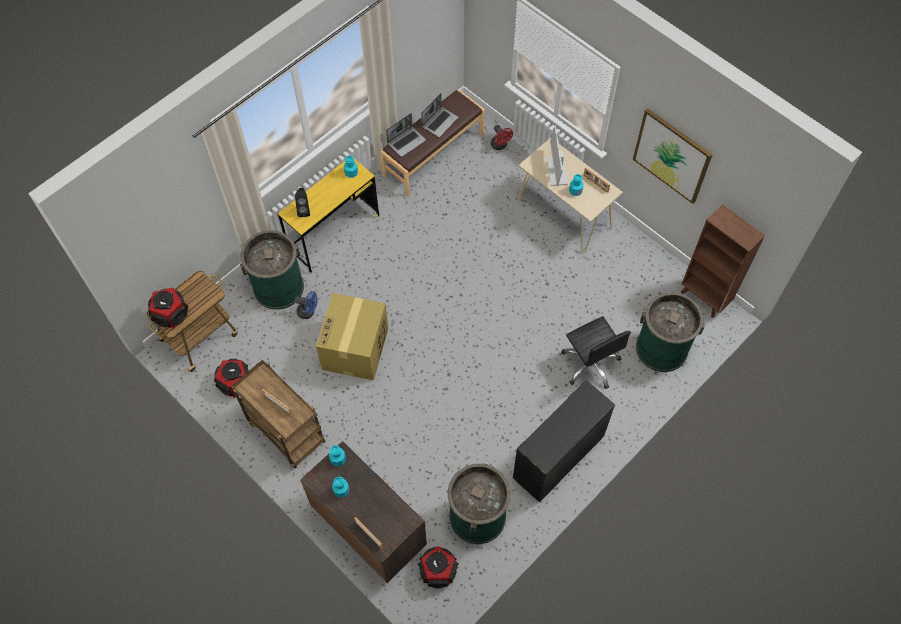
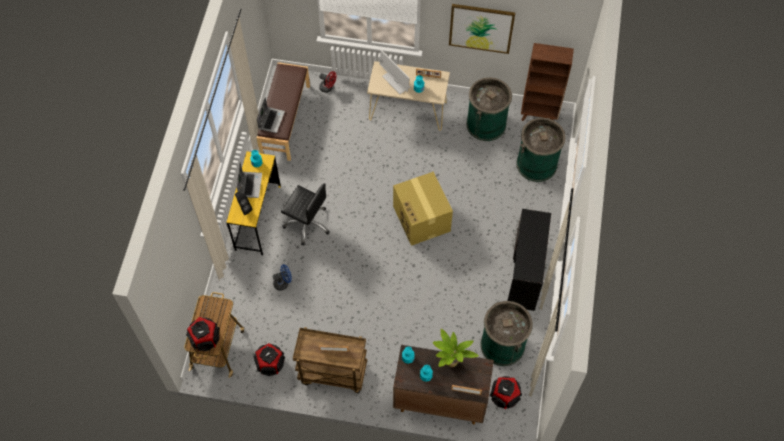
camera: 35 degrees left, 0 degrees up
green trash can [240,230,304,310] -> green trash can moved to [466,77,512,141]
cardboard box [316,293,388,380] -> cardboard box moved to [393,172,453,246]
laptop [421,93,458,137] -> laptop moved to [237,162,262,198]
black office chair [561,316,631,389] -> black office chair moved to [281,183,330,245]
none -> potted plant [433,329,479,367]

